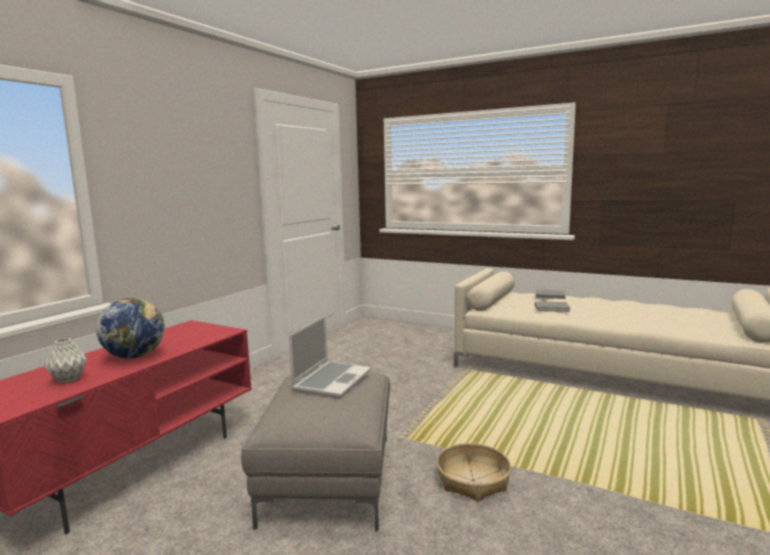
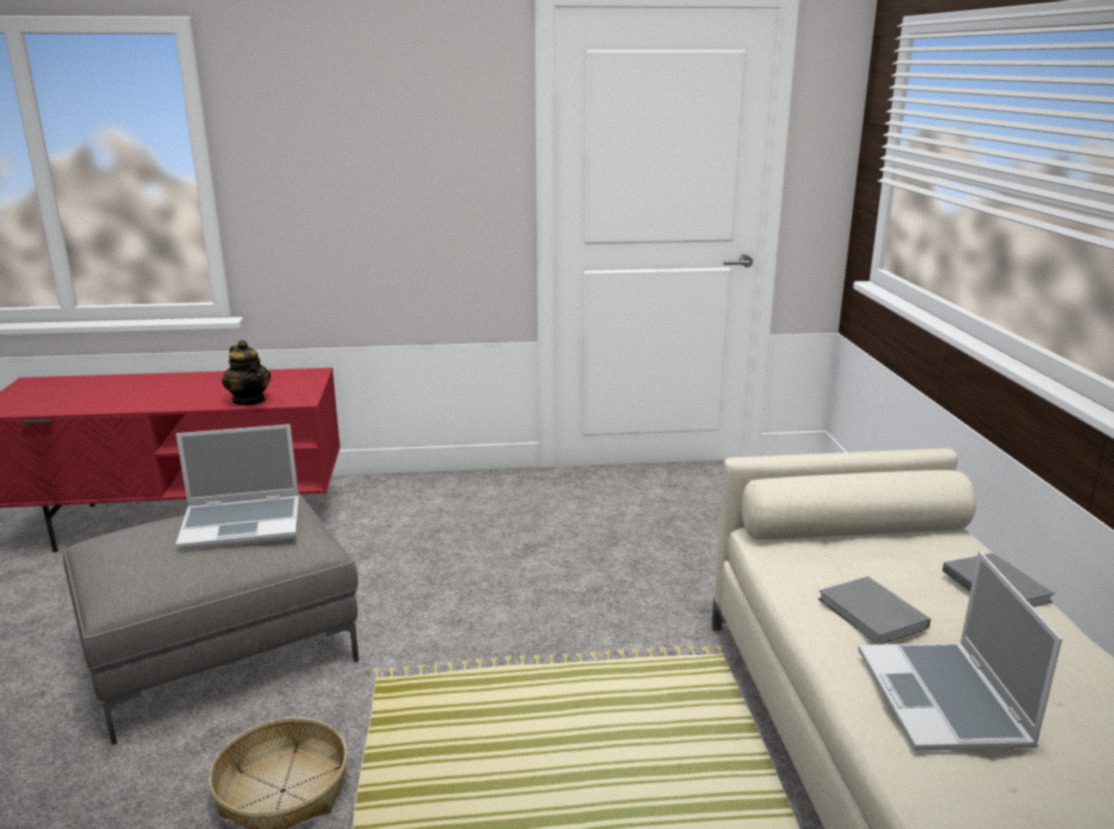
camera: 55 degrees right, 10 degrees up
grey vase [44,338,87,383] -> none
globe [96,298,165,358] -> none
none -> teapot [222,340,271,405]
none -> laptop [858,551,1062,751]

